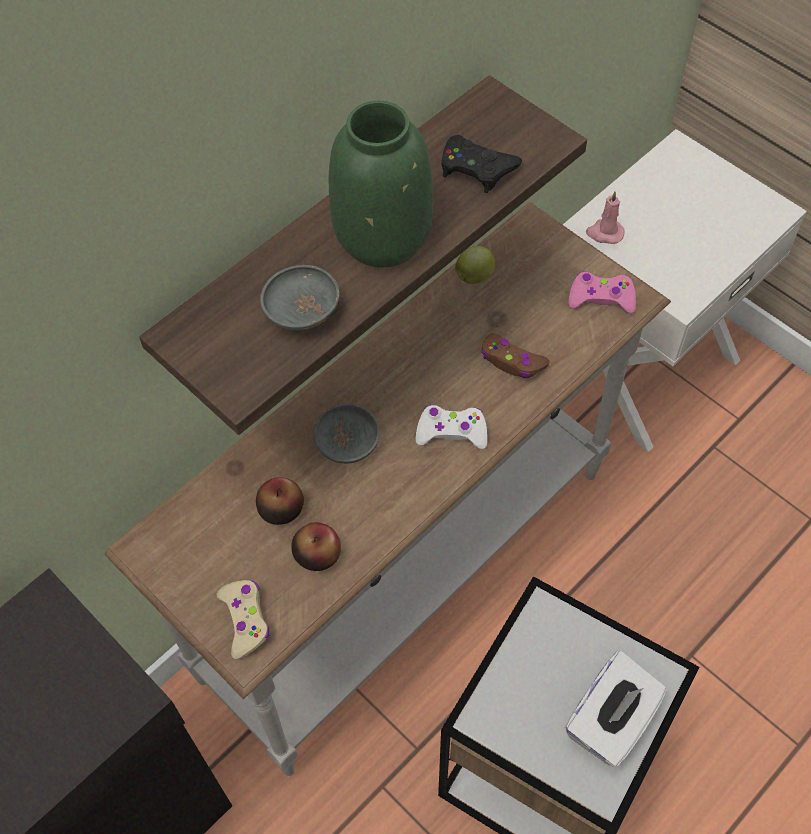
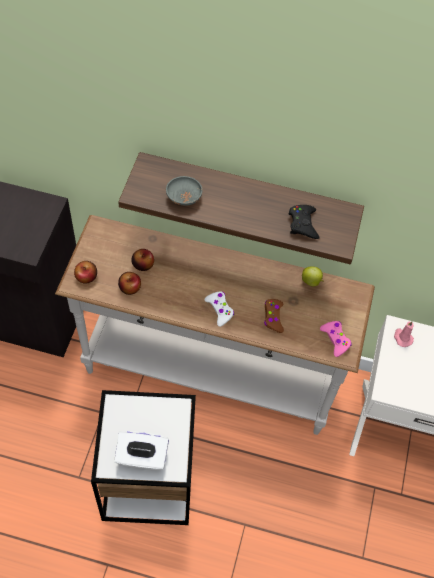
camera: 55 degrees right, 0 degrees up
beige game controller [217,580,270,660] -> apple [74,261,97,284]
grey bowl [314,404,380,464] -> none
green vase [329,101,433,267] -> none

